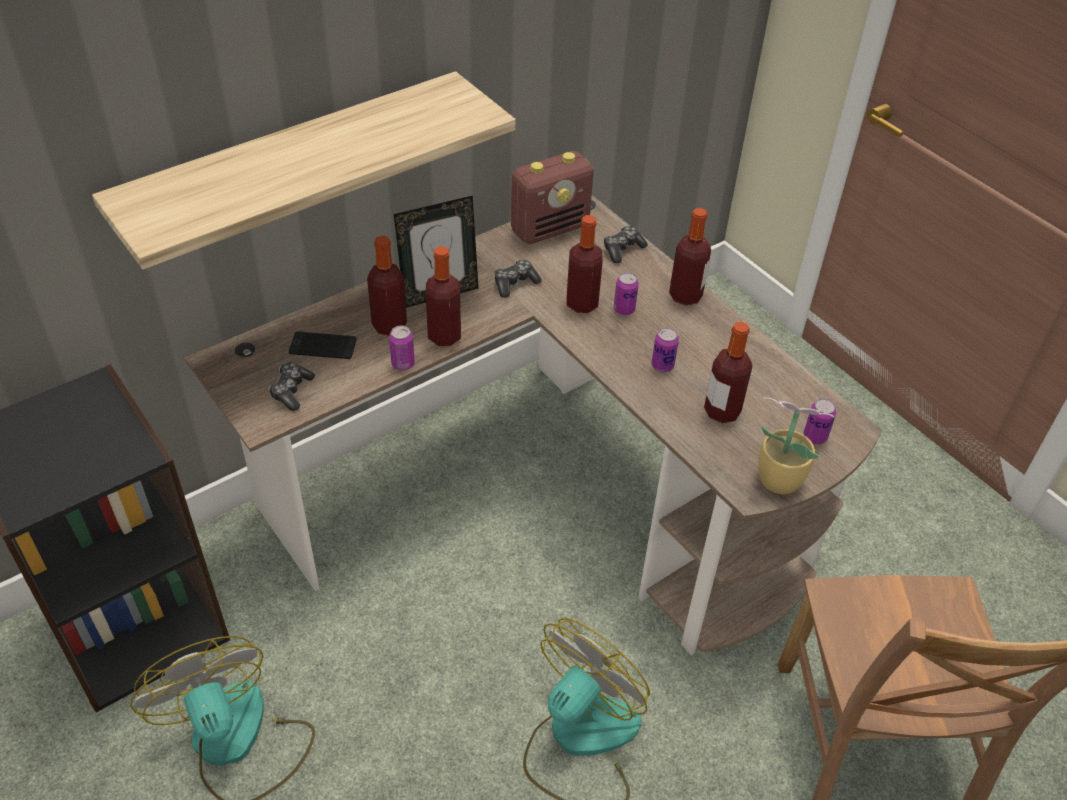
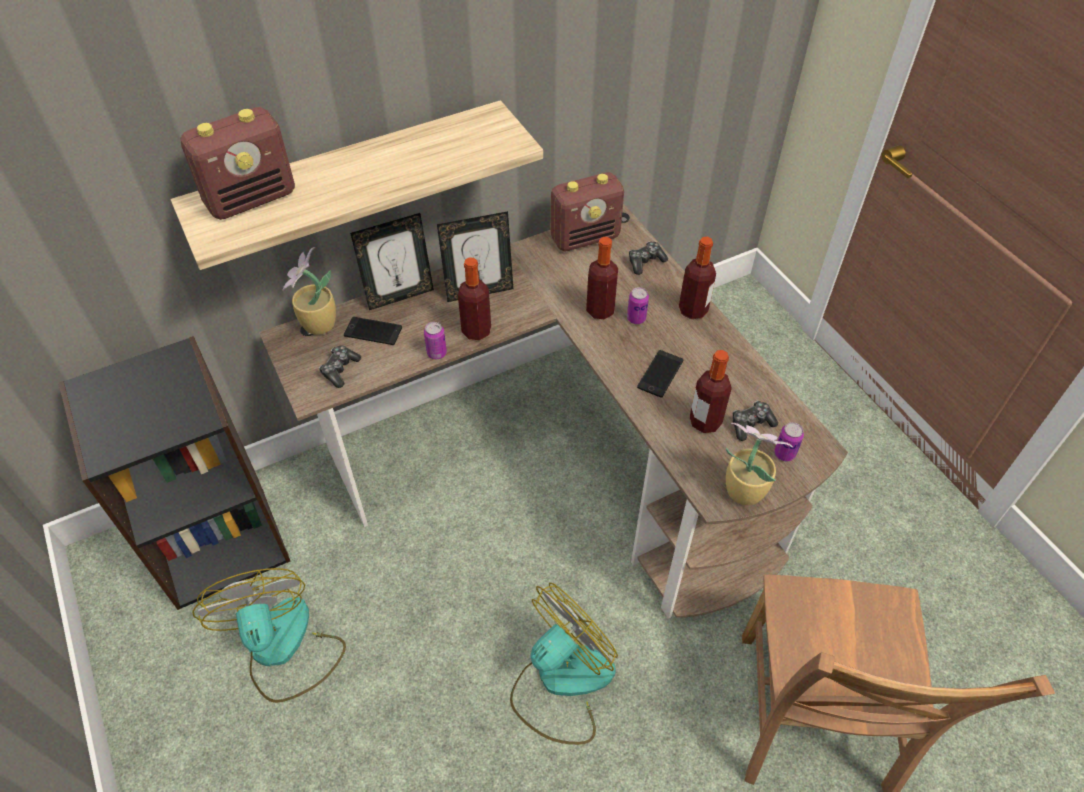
camera: 10 degrees right, 5 degrees up
bottle [367,236,407,336] -> none
game controller [494,260,542,298] -> game controller moved to [733,401,778,441]
can [652,328,679,372] -> phone [637,350,683,398]
none -> radio [180,107,295,220]
none -> potted plant [283,247,336,335]
none -> picture frame [350,213,434,310]

